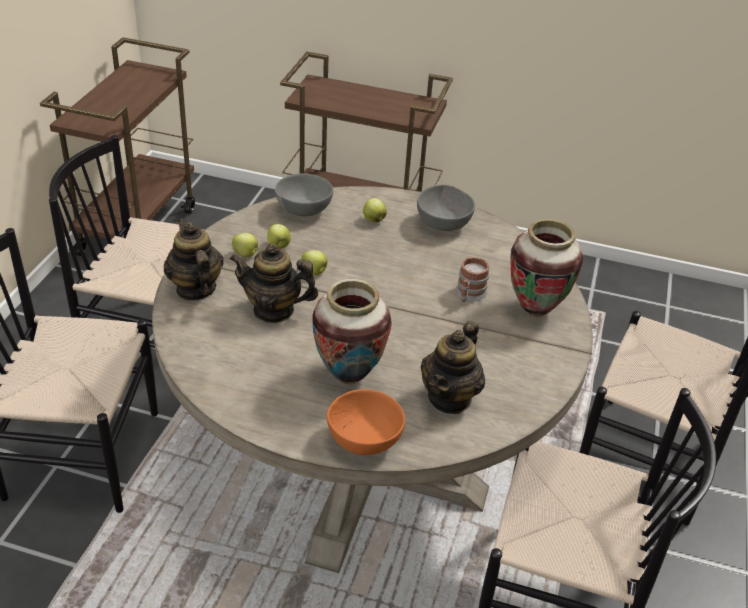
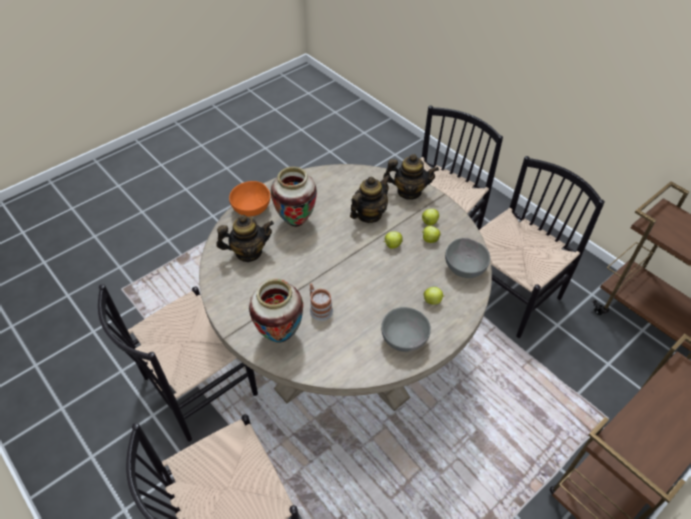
camera: 125 degrees right, 10 degrees up
teapot [421,321,485,414] -> teapot turned 105 degrees clockwise [216,215,274,262]

